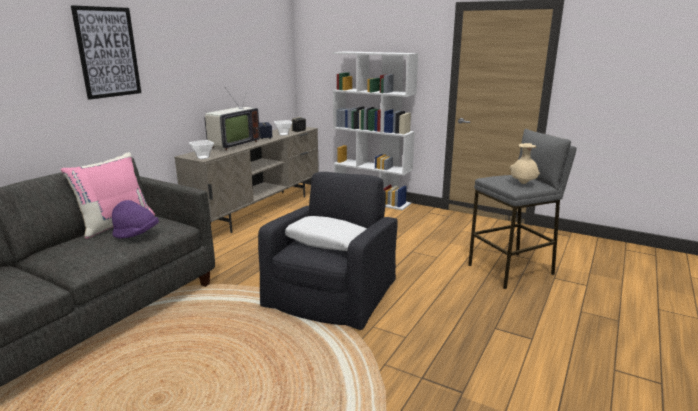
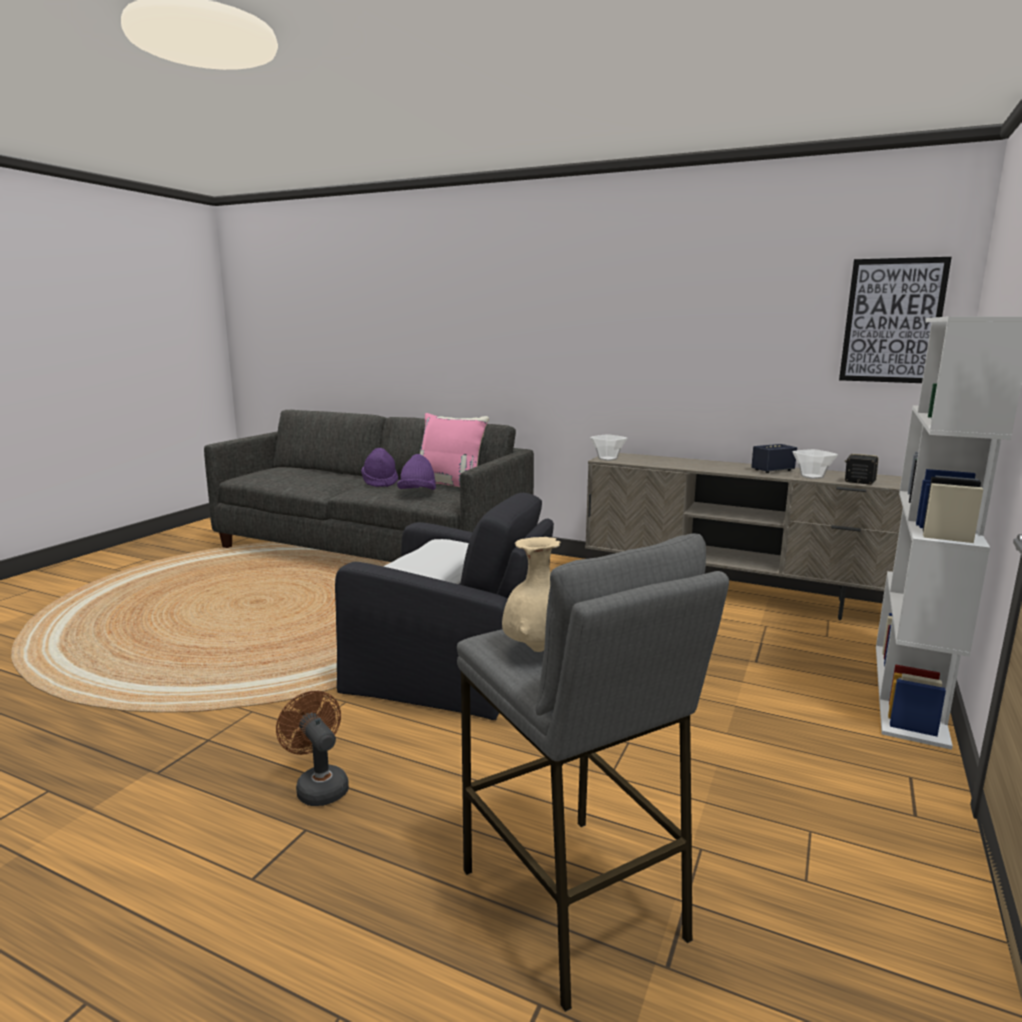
camera: 85 degrees right, 5 degrees down
picture [71,5,141,100] -> picture moved to [839,257,952,383]
television [204,81,260,151] -> none
none -> brown fan [276,691,349,806]
none -> purple hat [361,448,398,487]

